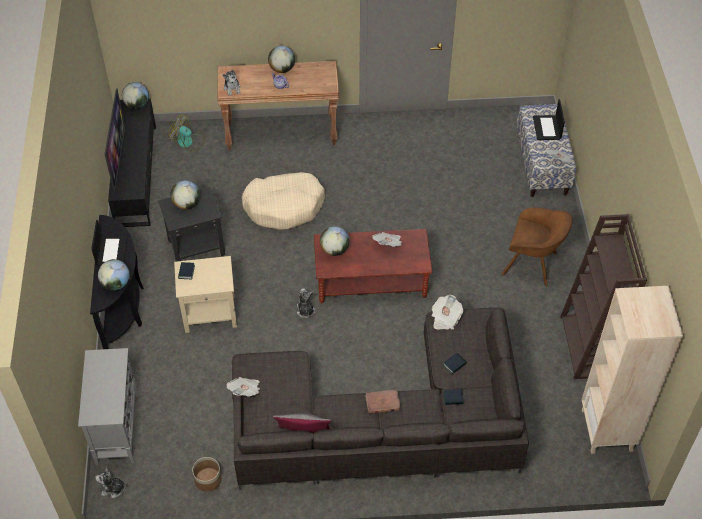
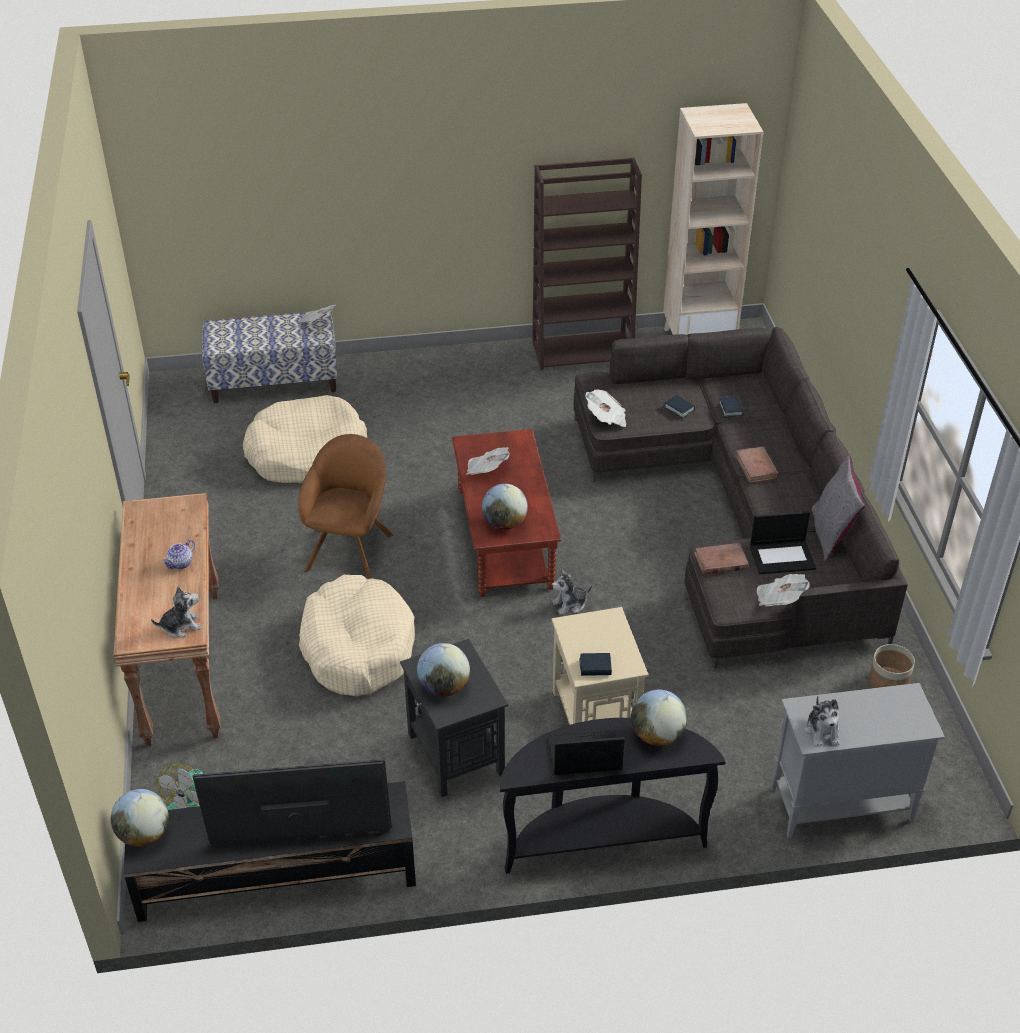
camera: 95 degrees left, 10 degrees down
plush toy [95,467,129,498] -> plush toy moved to [805,696,840,747]
globe [268,46,295,73] -> none
brown armchair [501,207,572,287] -> brown armchair moved to [298,434,393,579]
laptop [533,99,565,140] -> laptop moved to [750,511,816,574]
none -> beige dog bed [243,395,367,483]
none -> brown book [694,543,749,575]

